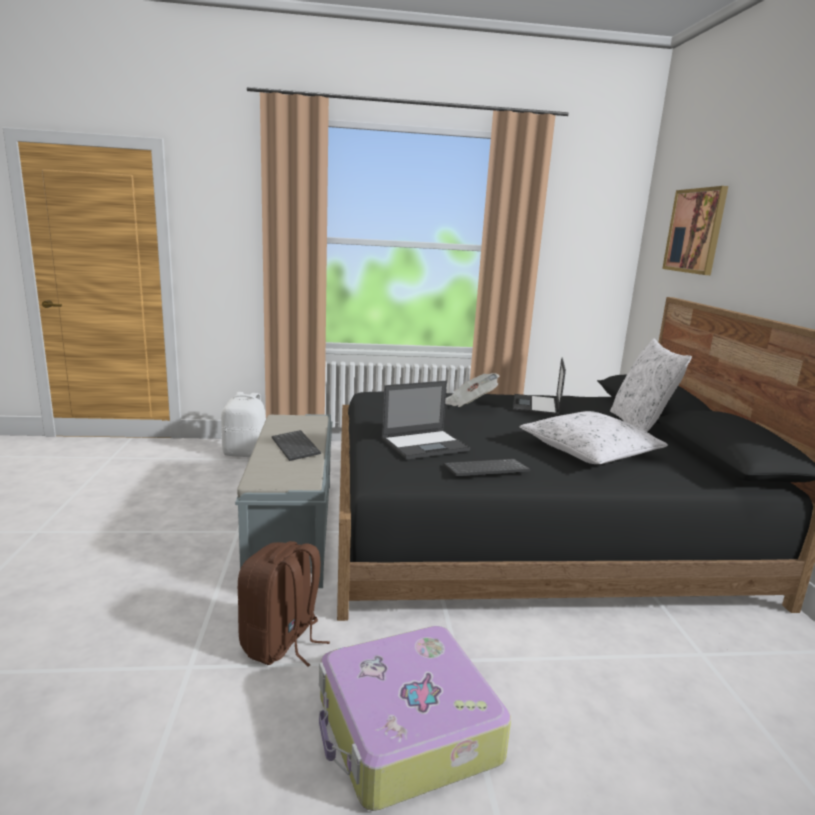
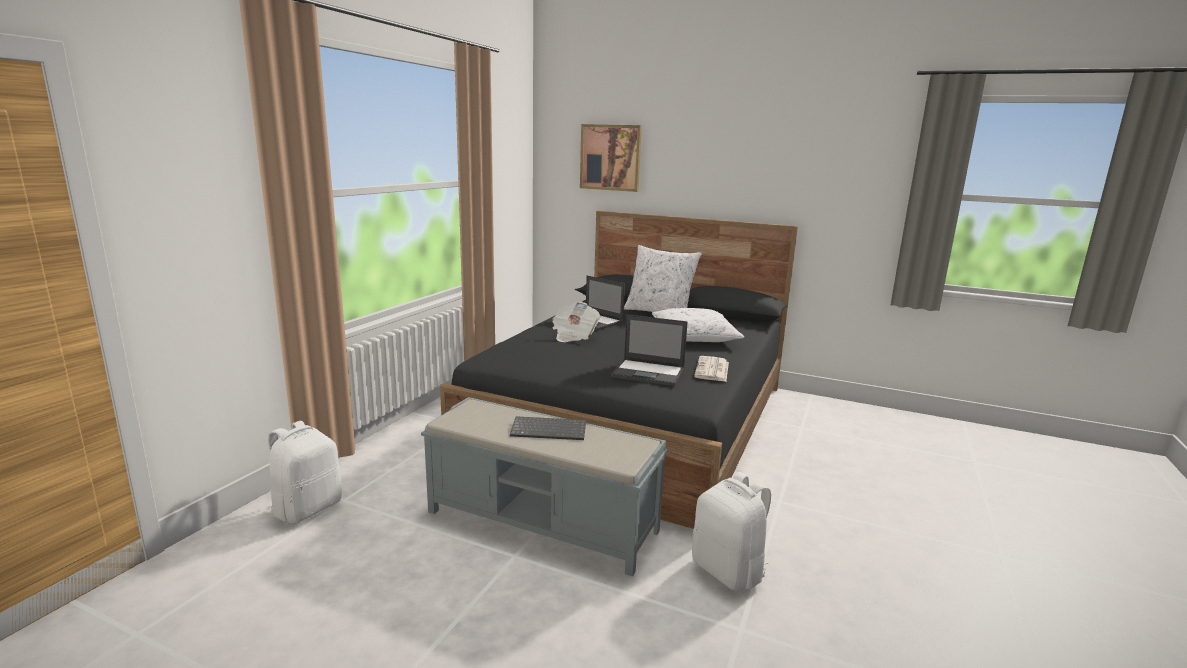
camera: 60 degrees left, 0 degrees up
brown backpack [238,541,330,667] -> white backpack [692,472,771,591]
suitcase [319,626,511,811] -> none
laptop [382,381,471,460] -> laptop turned 105 degrees clockwise [611,314,688,386]
keyboard [444,459,530,476] -> newspaper [694,356,729,381]

